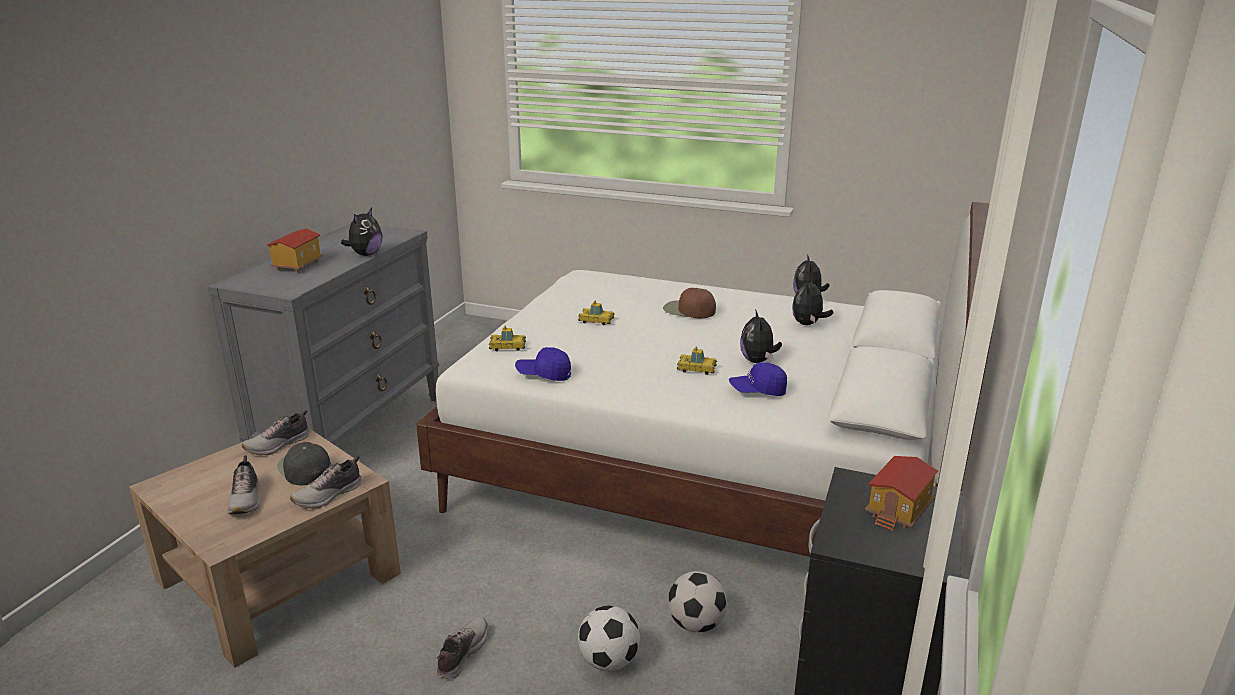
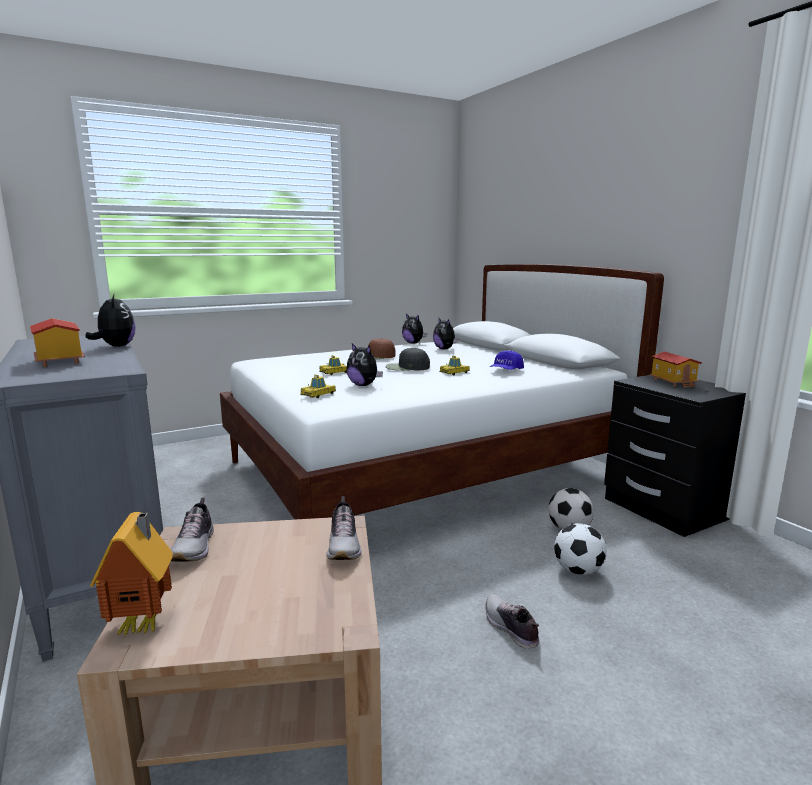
camera: 50 degrees left, 10 degrees down
shoe [227,455,260,514] -> none
black cap [277,442,331,485] -> black cap moved to [385,348,430,371]
blue cap [515,347,571,381] -> none
plush toy [740,309,782,363] -> plush toy moved to [346,343,383,386]
none -> toy house [90,512,173,636]

